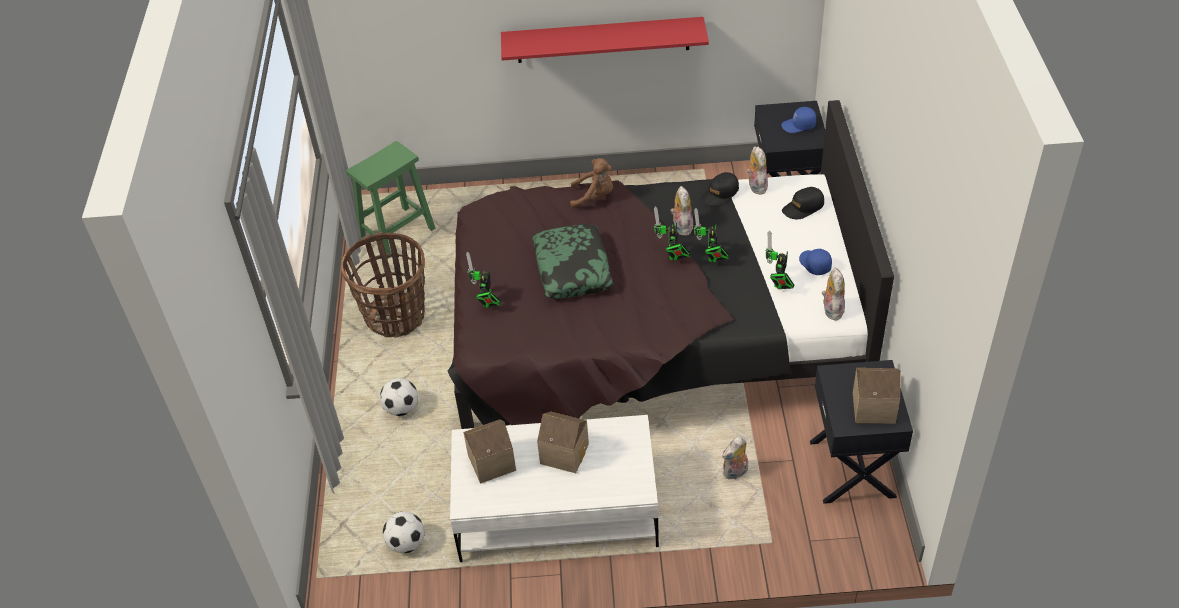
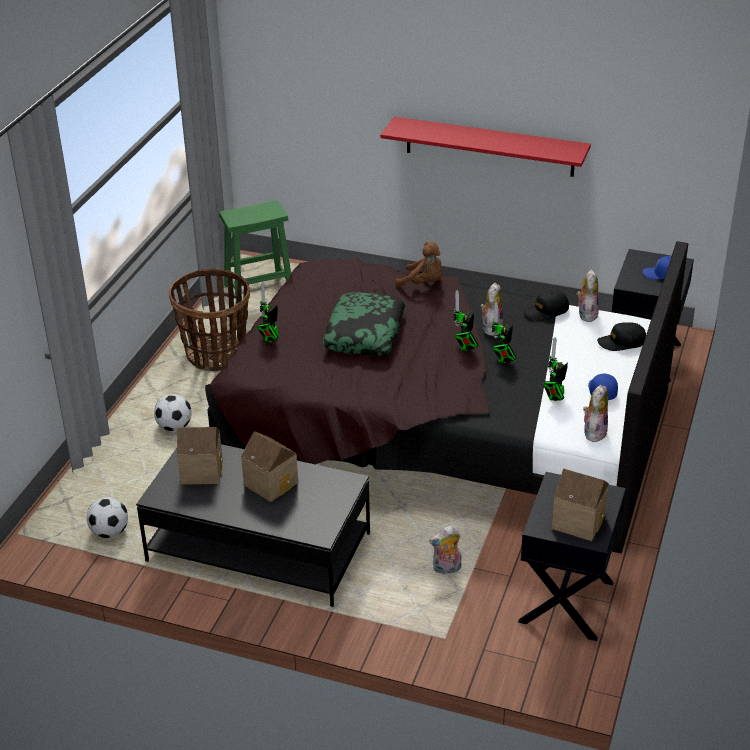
camera: 20 degrees right, 10 degrees down
white coffee table [450,415,659,562] -> black coffee table [136,444,370,607]

